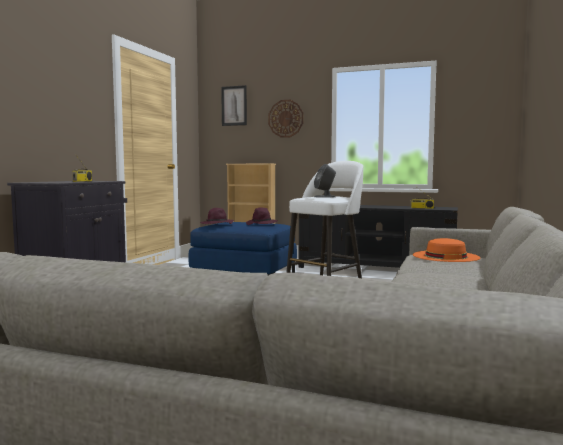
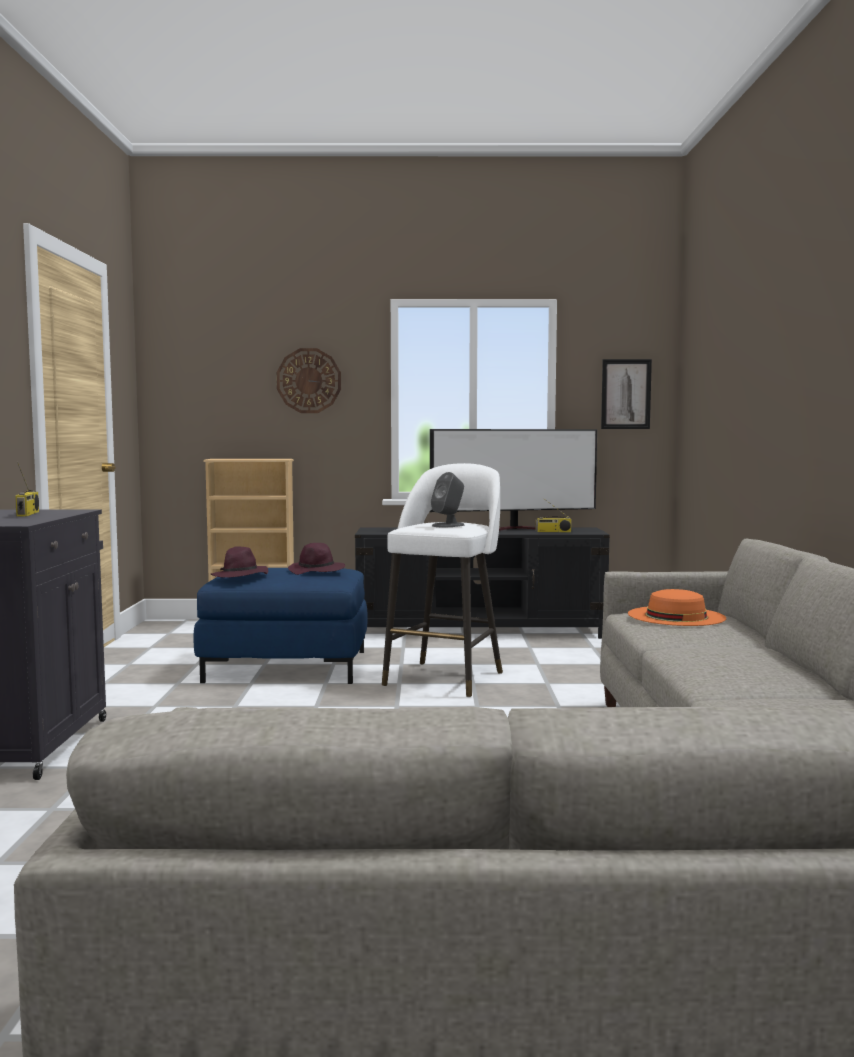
camera: 20 degrees left, 0 degrees up
picture [221,85,247,126] -> picture moved to [601,359,652,429]
none -> television [430,429,597,531]

